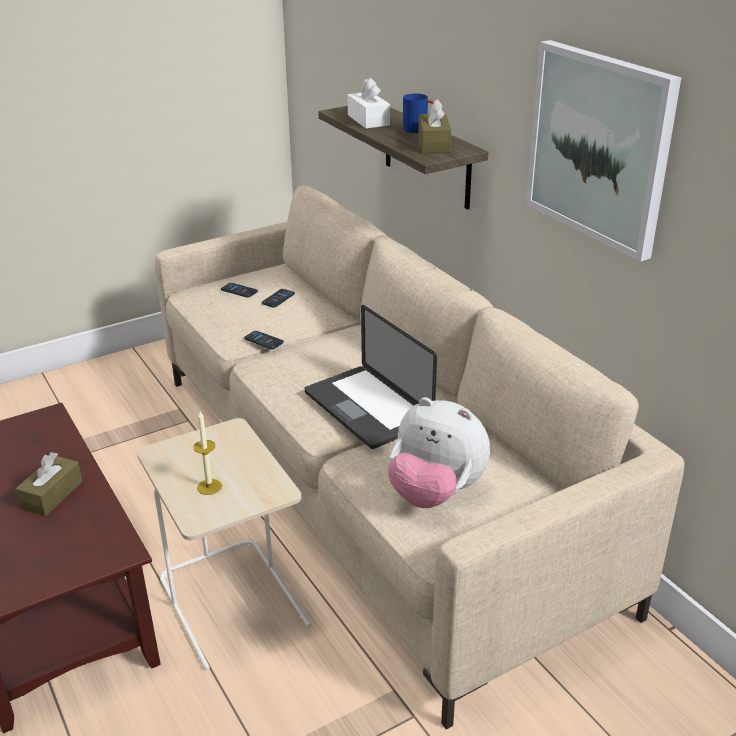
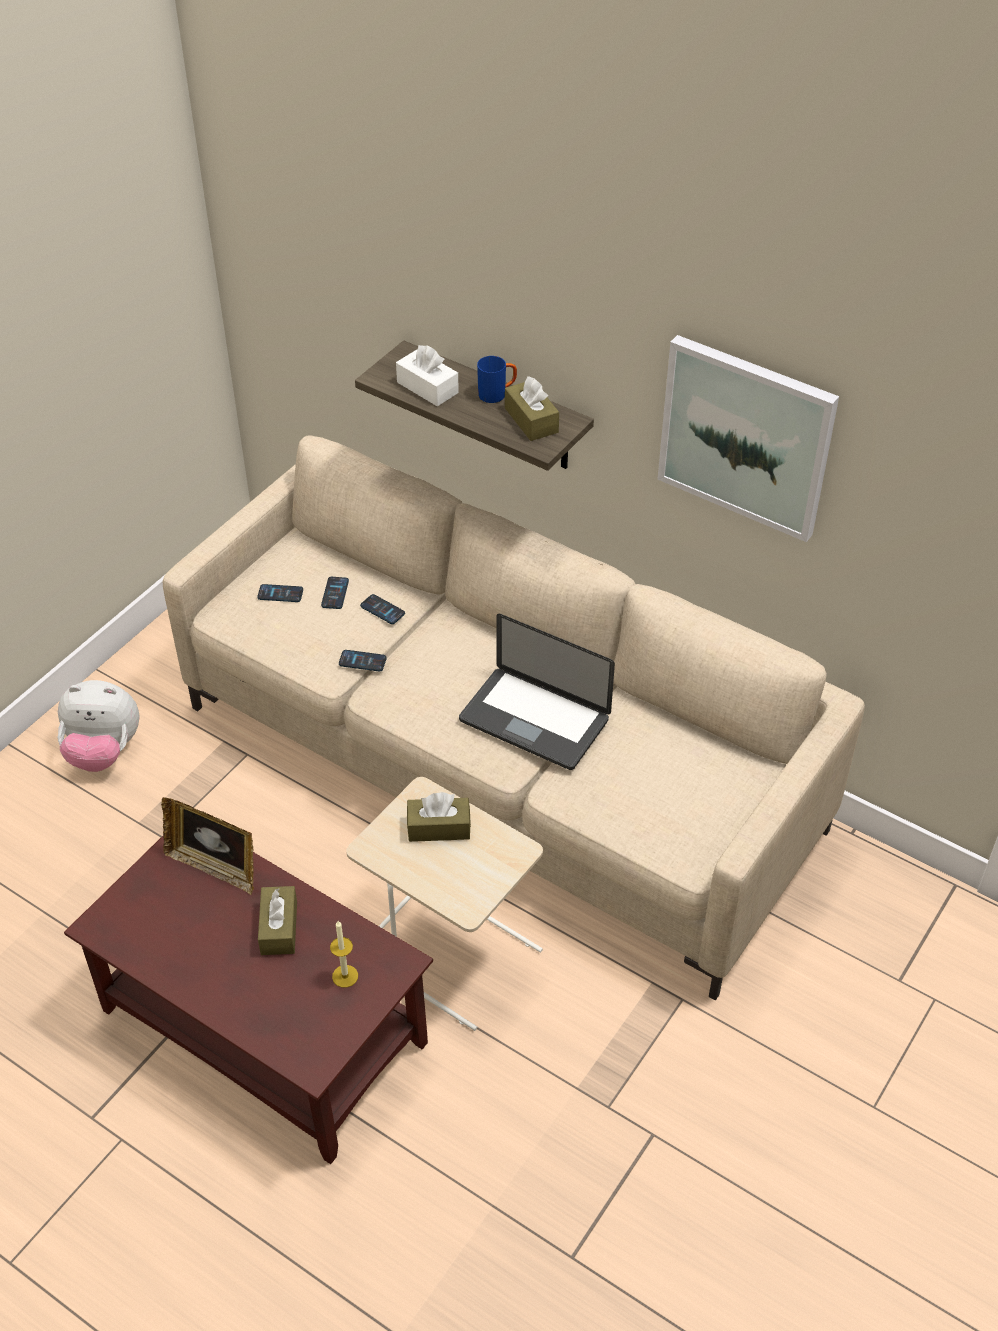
camera: 25 degrees left, 15 degrees up
candle [193,411,222,495] -> candle moved to [330,921,358,988]
plush toy [388,397,490,508] -> plush toy moved to [57,680,140,772]
none -> picture frame [161,797,254,895]
none -> phone [360,594,405,624]
none -> brown tissue box [407,792,471,842]

